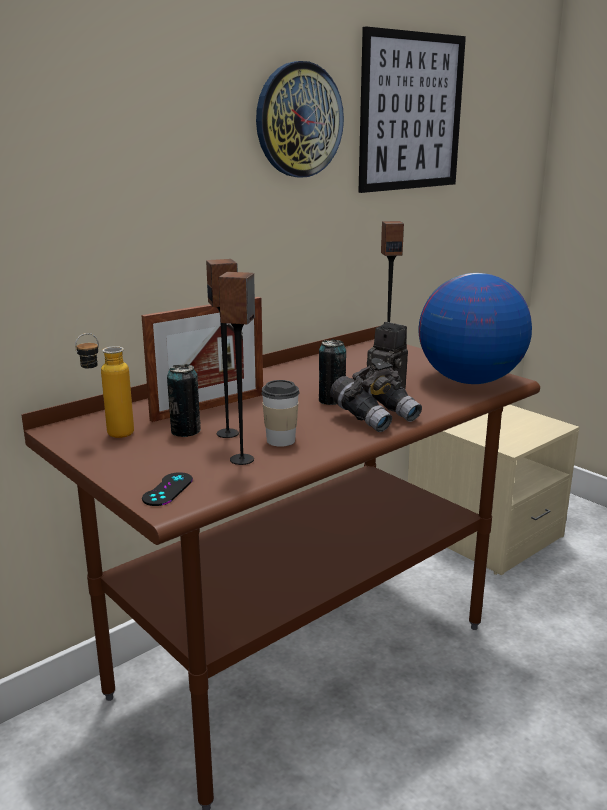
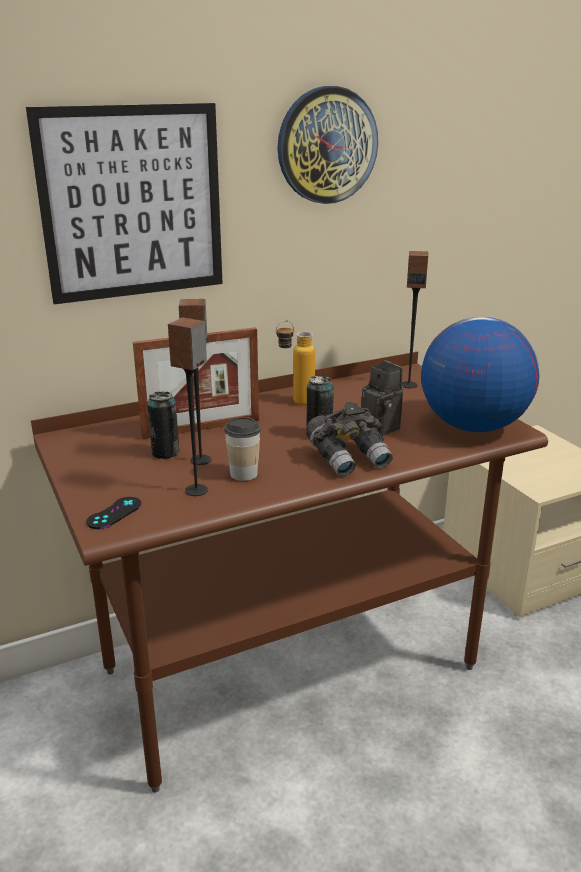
camera: 15 degrees right, 5 degrees up
bottle [75,333,134,438] -> bottle moved to [276,320,315,405]
picture [358,27,466,193] -> picture moved to [26,103,223,304]

